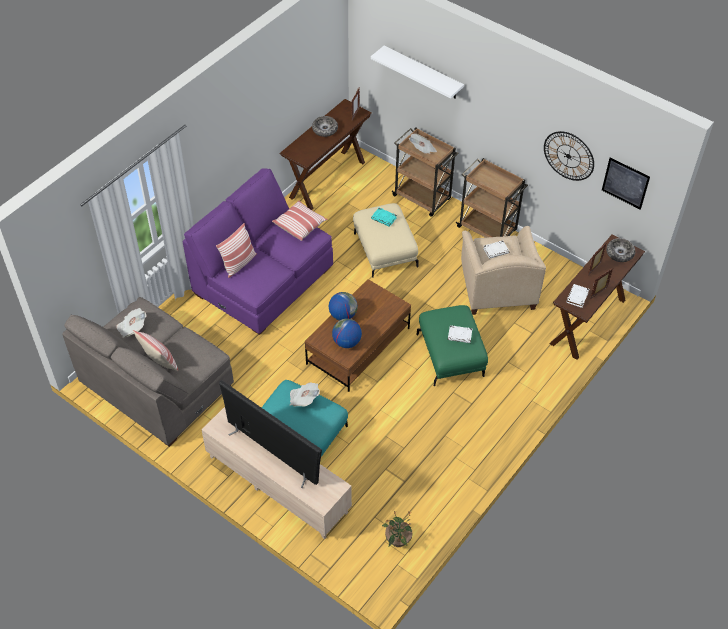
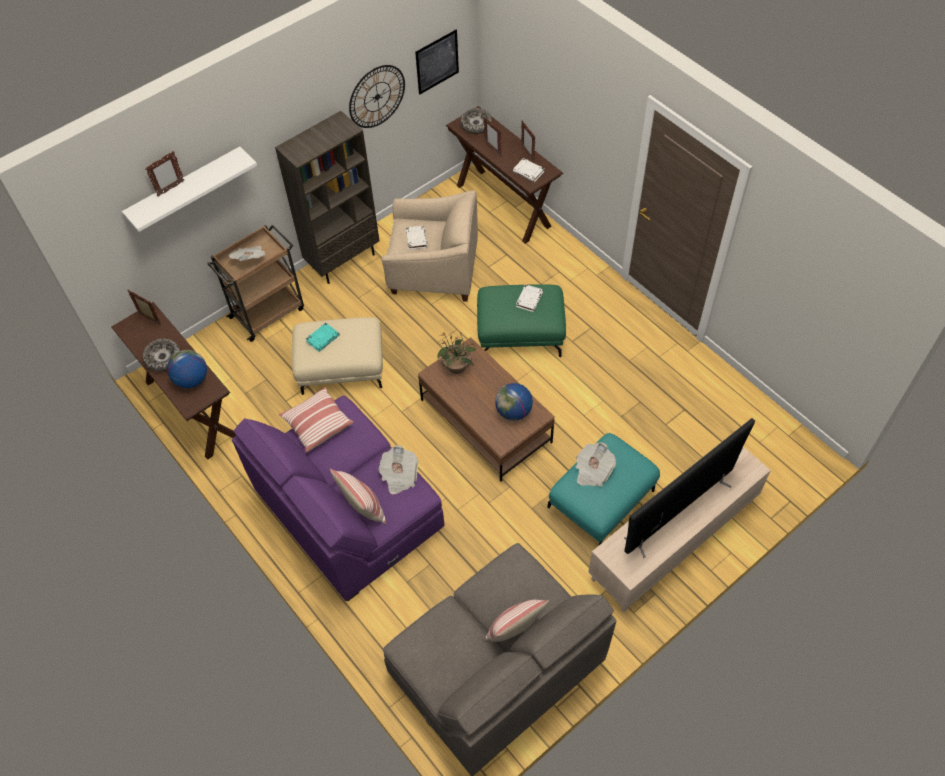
camera: 75 degrees left, 5 degrees up
newspaper [116,308,147,338] -> newspaper moved to [378,445,419,495]
globe [329,292,358,320] -> globe moved to [167,350,207,388]
potted plant [382,511,412,547] -> potted plant moved to [437,332,476,374]
brown cart [456,158,528,238] -> brown bookcase [275,111,380,284]
none -> picture frame [146,151,184,196]

